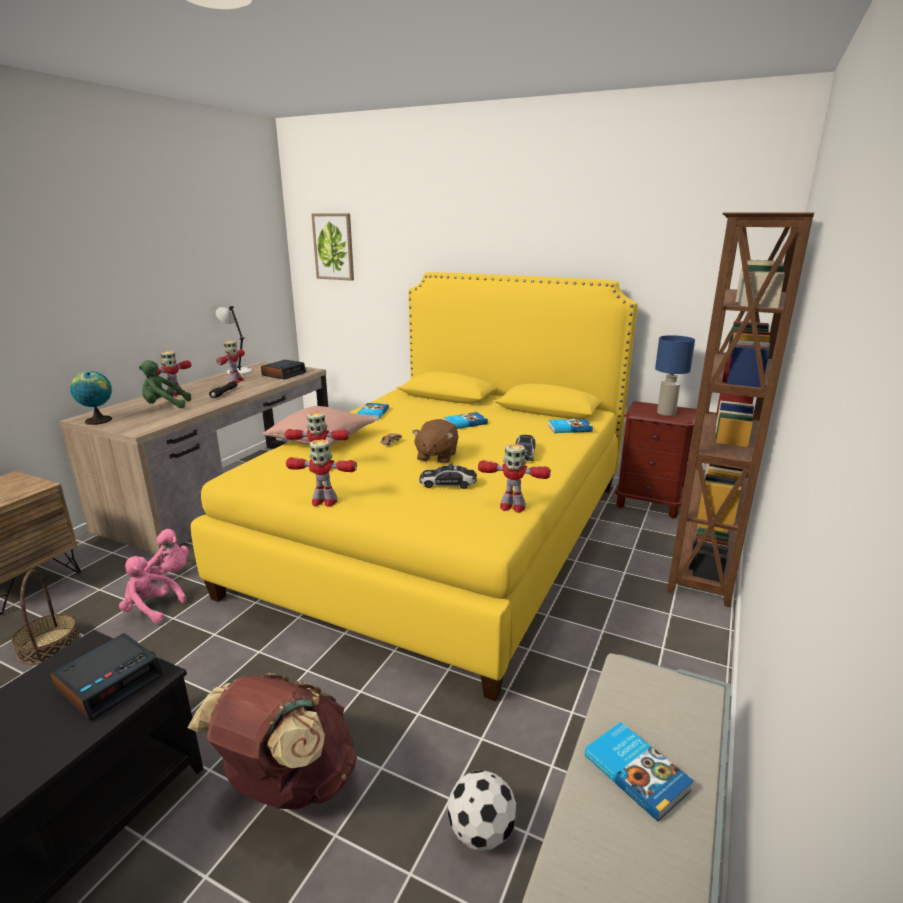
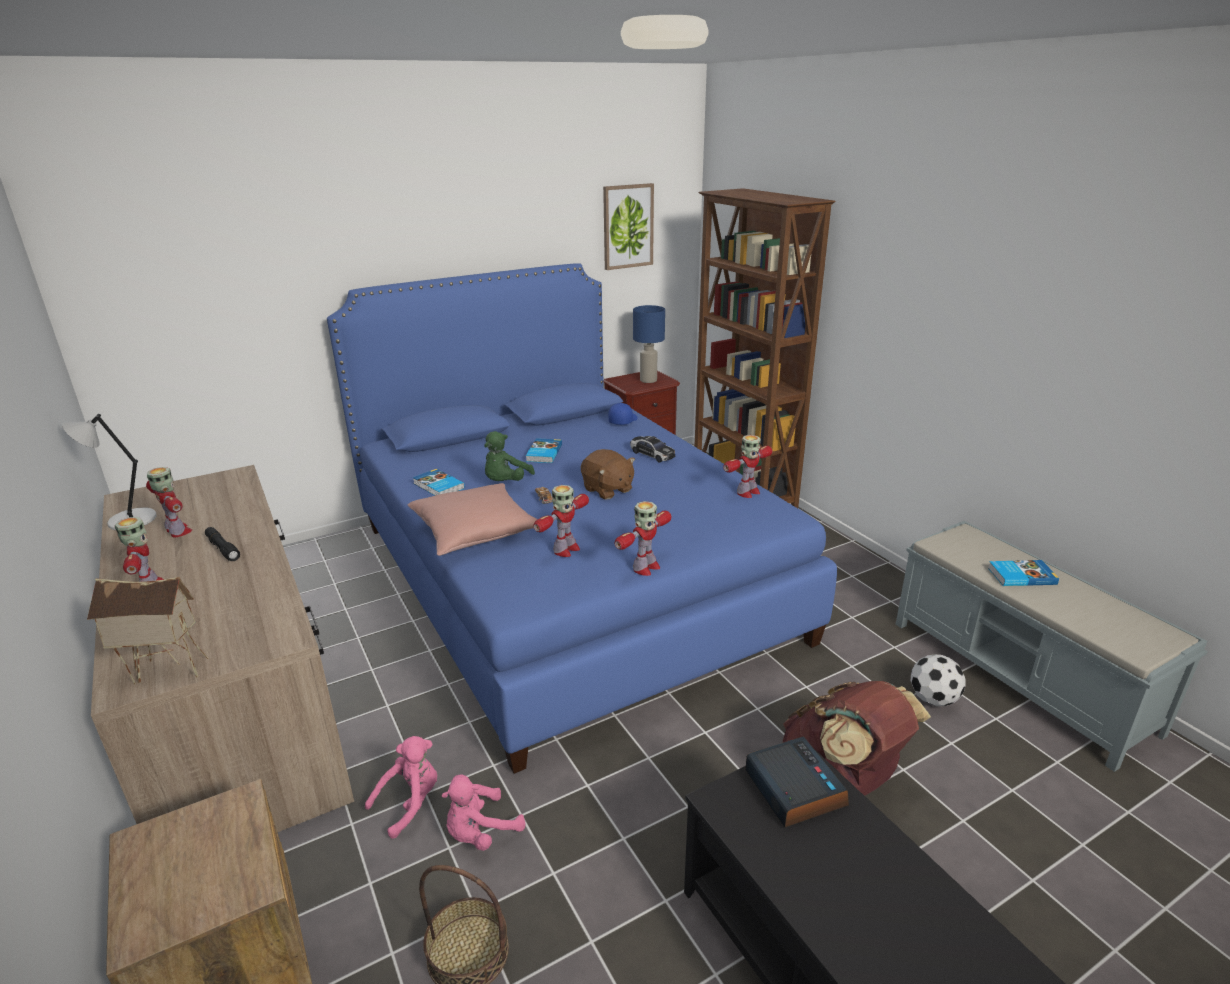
camera: 55 degrees left, 5 degrees up
globe [70,371,112,425] -> toy house [87,577,208,684]
green plush toy [139,360,191,408] -> green plush toy moved to [484,431,535,481]
yellow bed [191,272,638,701] -> blue bed [327,263,837,774]
alarm clock [261,360,306,379] -> none
picture [311,213,354,281] -> picture moved to [603,183,654,270]
toy car [419,464,477,489] -> none
book [548,419,593,433] -> blue cap [608,403,638,425]

